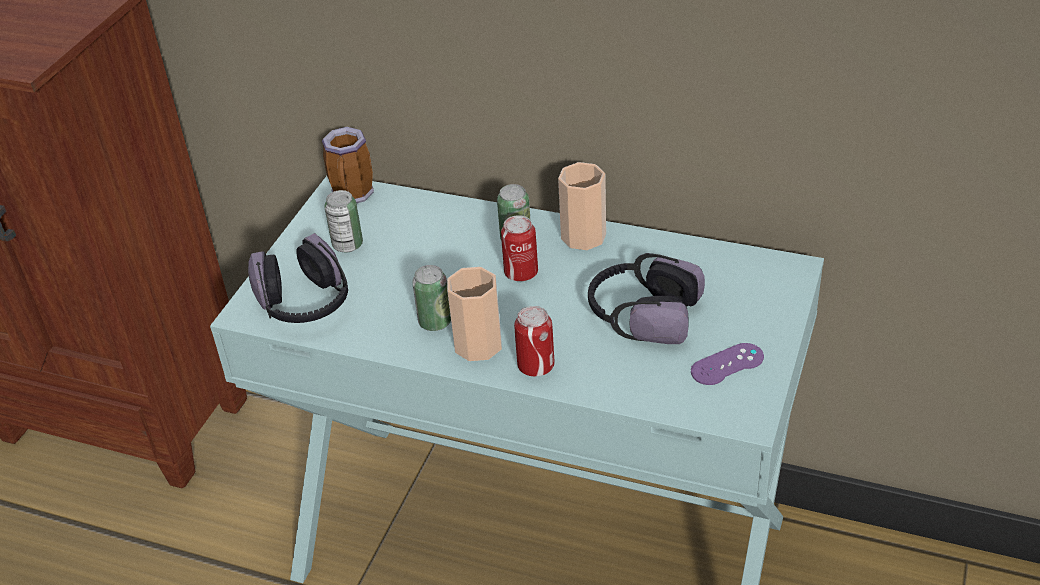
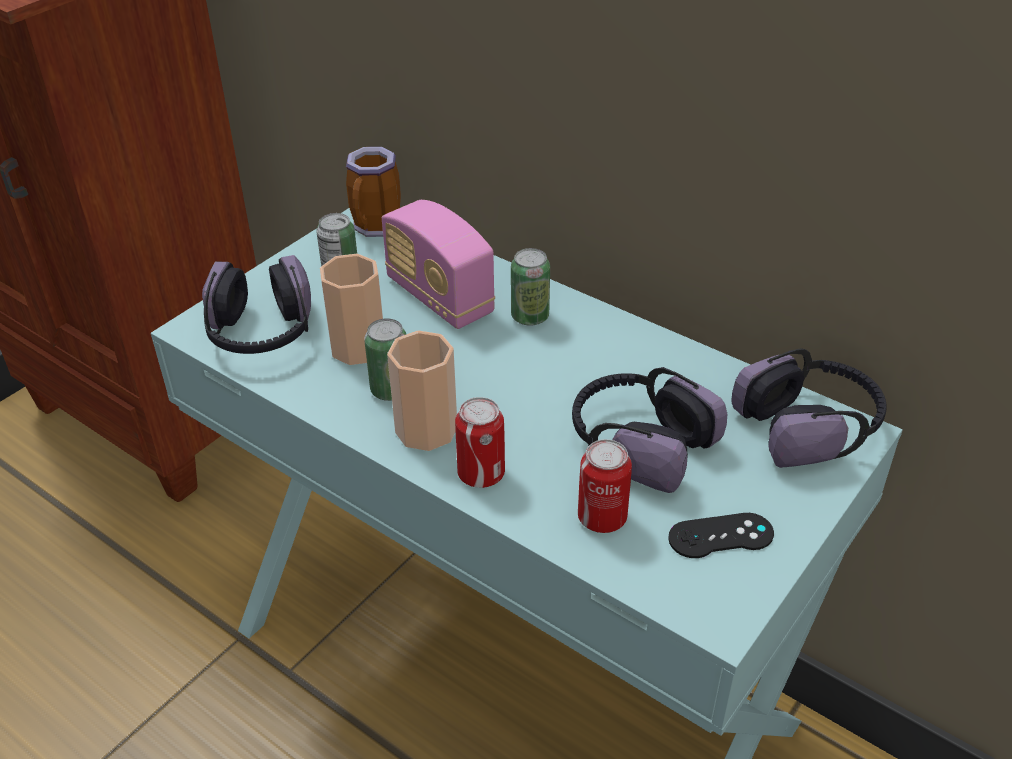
camera: 15 degrees right, 0 degrees up
can [501,215,538,281] -> can moved to [578,439,632,533]
cup [558,162,606,250] -> cup moved to [320,254,383,365]
purple game controller [691,343,764,385] -> black game controller [668,513,774,558]
none -> radio [382,200,495,329]
none -> headphones [731,348,887,468]

